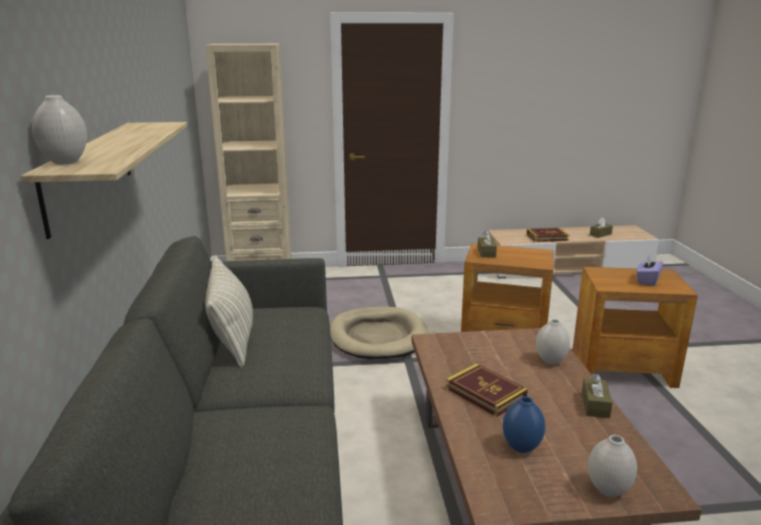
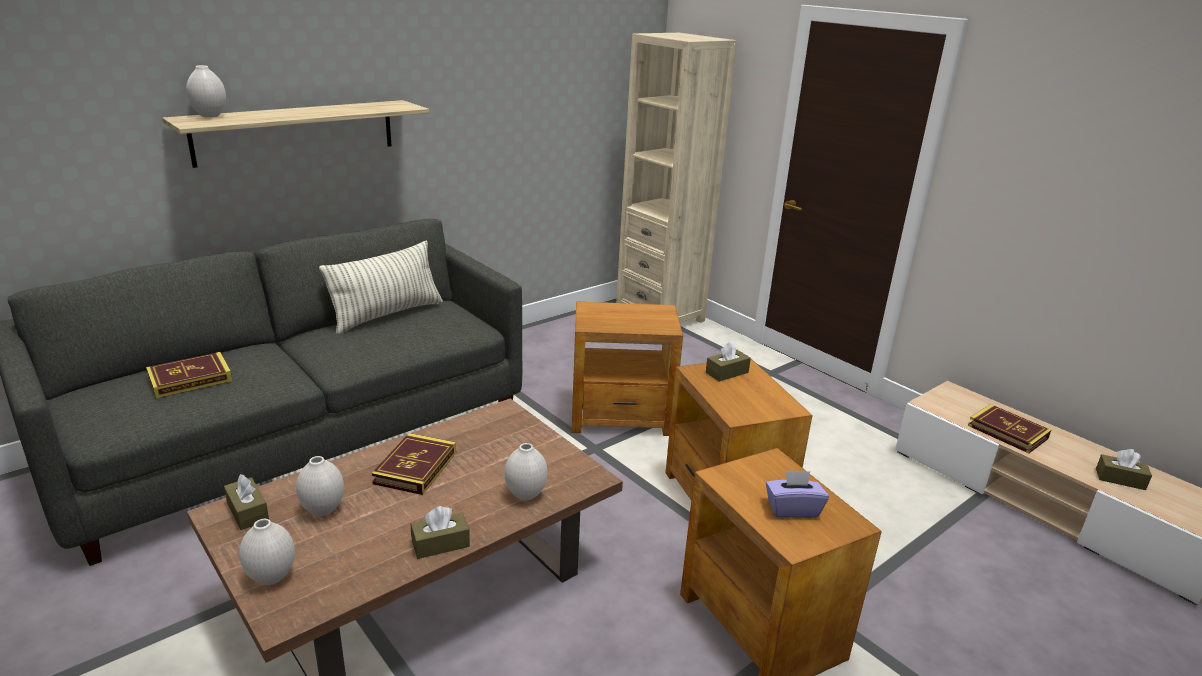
camera: 55 degrees right, 5 degrees up
beige dog bed [330,307,429,359] -> brown side table [572,301,683,436]
blue vase [503,397,545,453] -> white vase [296,456,344,516]
none -> book [146,352,232,398]
none -> brown tissue box [224,474,269,530]

